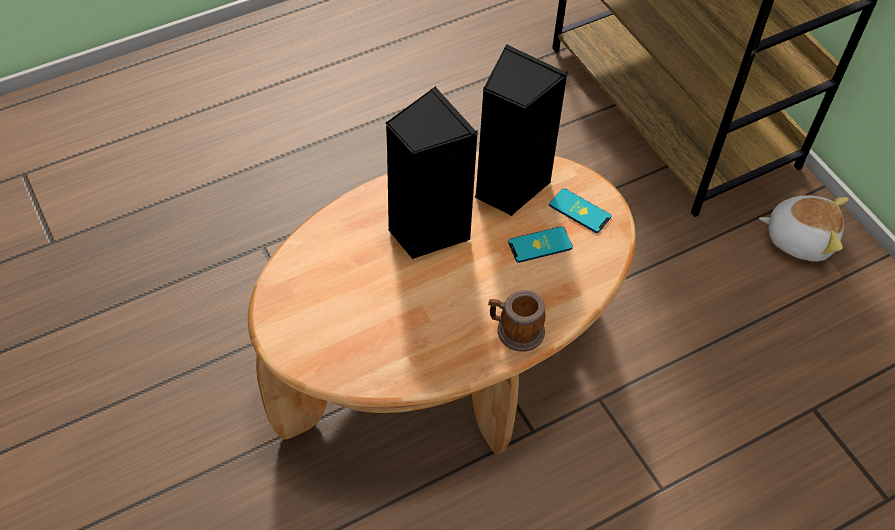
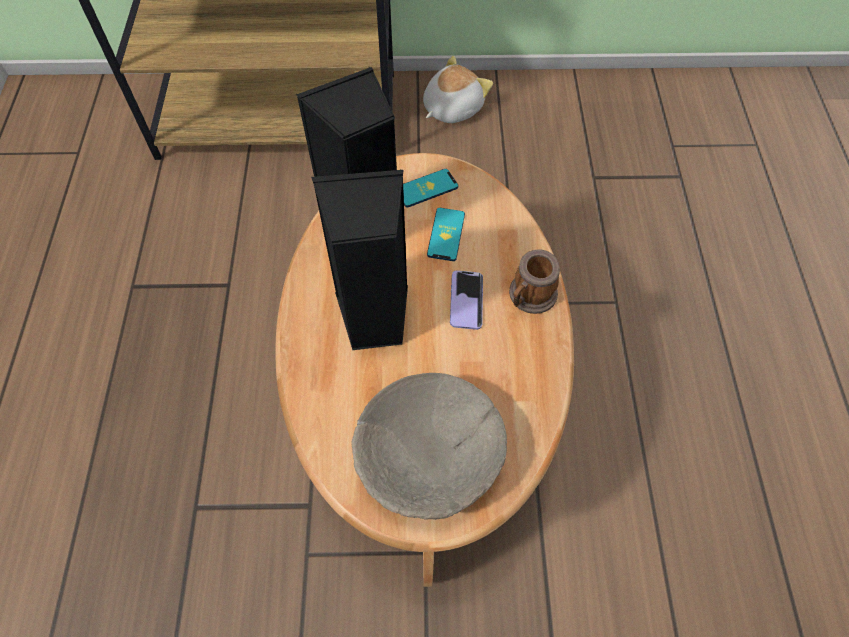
camera: 60 degrees left, 5 degrees up
none -> beige bowl [351,373,507,520]
none -> phone [450,270,483,330]

